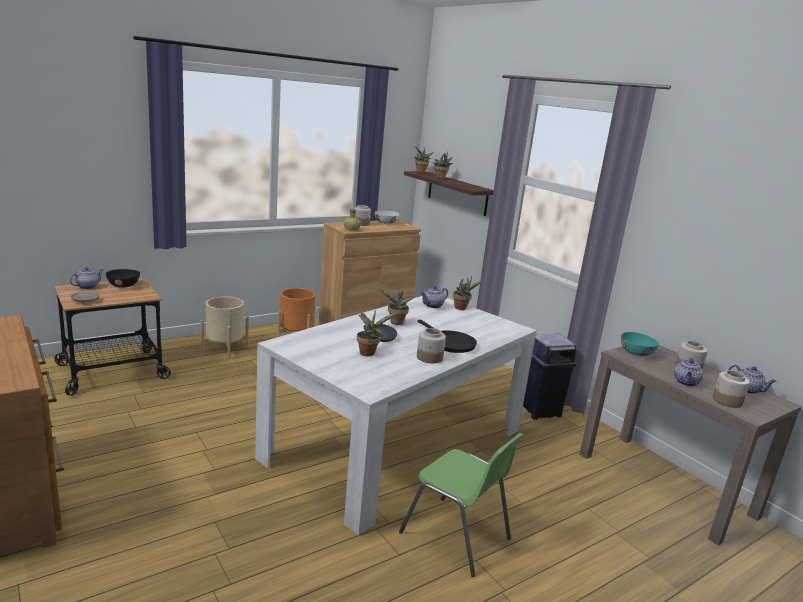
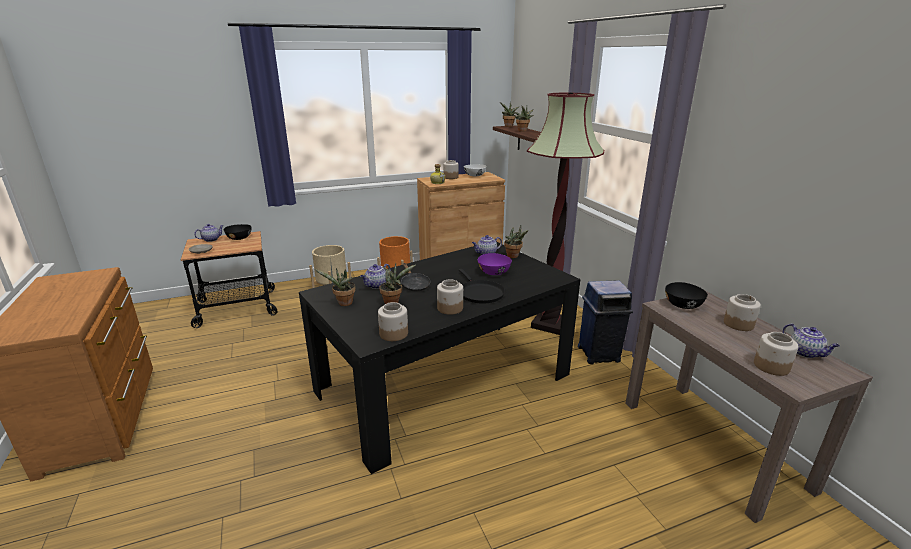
camera: 15 degrees right, 5 degrees up
white dining table [255,296,537,535] -> black dining table [299,242,580,474]
potted plant [380,289,414,325] -> potted plant moved to [314,268,356,306]
green chair [399,433,523,577] -> none
turquoise bowl [621,332,659,356] -> black bowl [665,282,708,309]
teapot [674,358,703,387] -> teapot moved to [360,264,391,289]
none -> jar [378,302,408,341]
none -> purple bowl [478,253,512,275]
none -> floor lamp [527,93,604,335]

